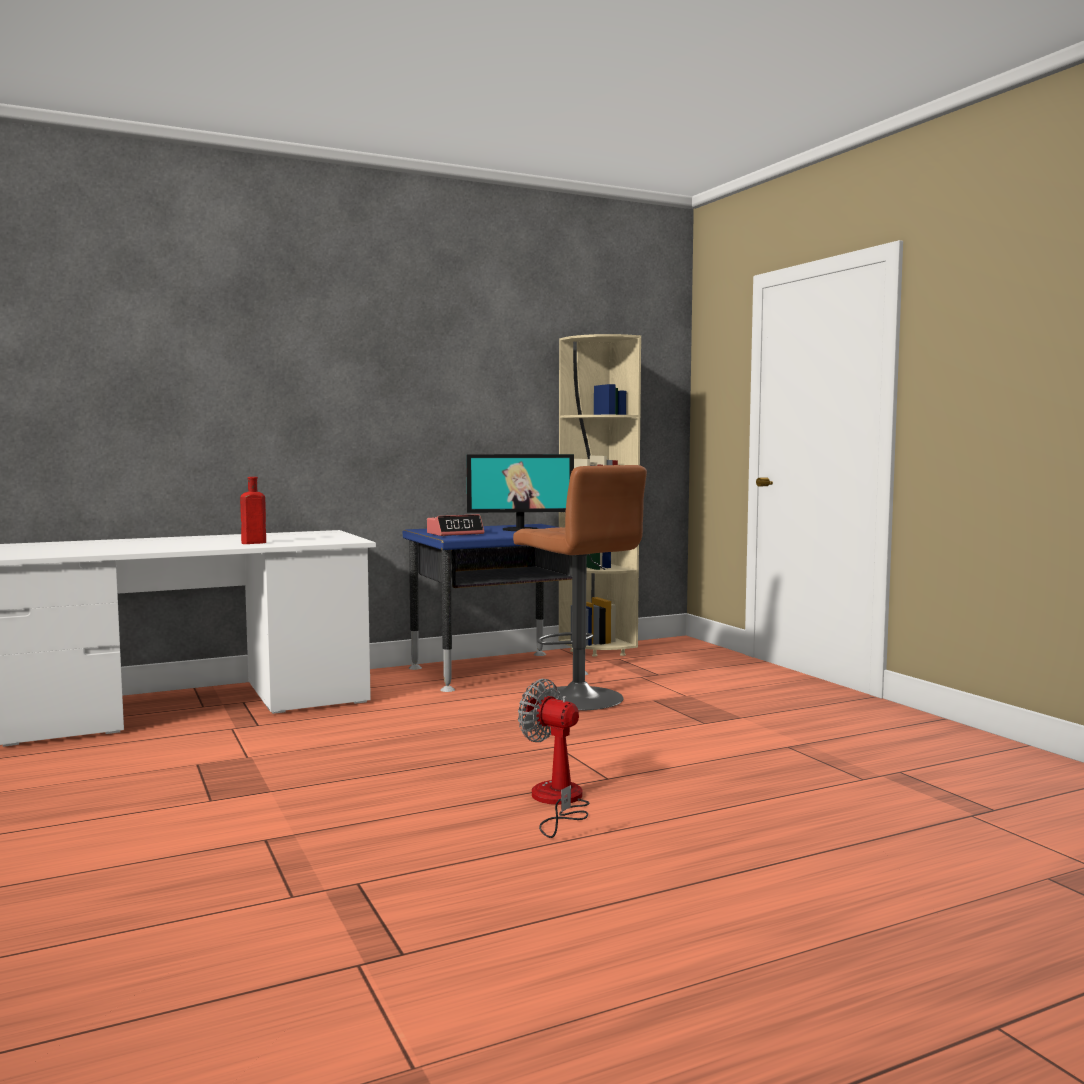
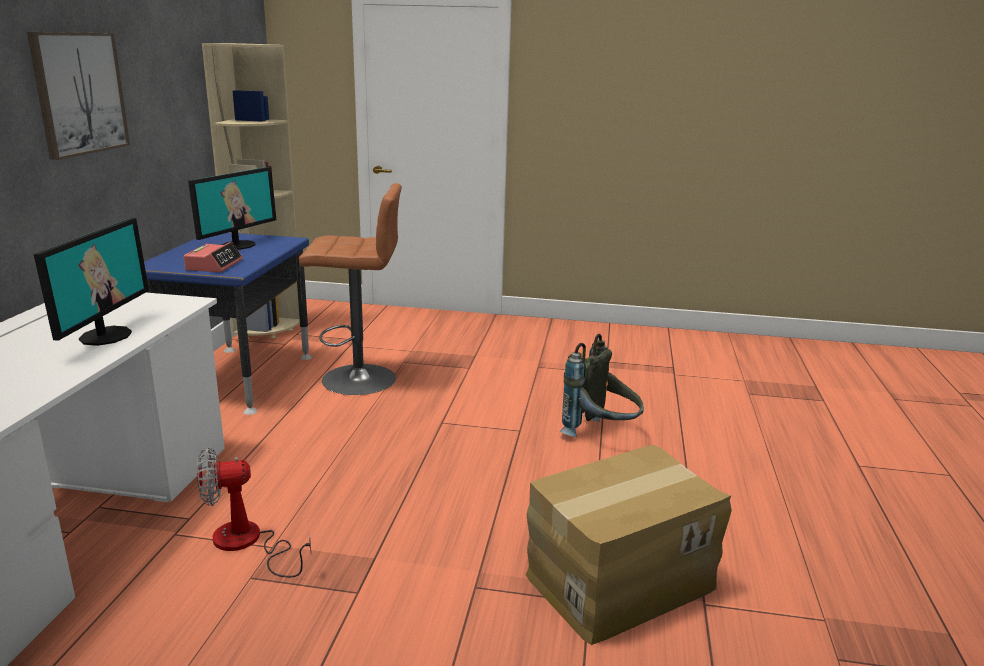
camera: 55 degrees left, 15 degrees up
red bottle [240,477,266,544] -> monitor [34,218,149,346]
fan [518,678,590,838] -> fan moved to [197,447,311,578]
none -> picture [27,32,130,160]
none -> cardboard box [526,445,732,645]
none -> grey backpack [559,334,644,437]

